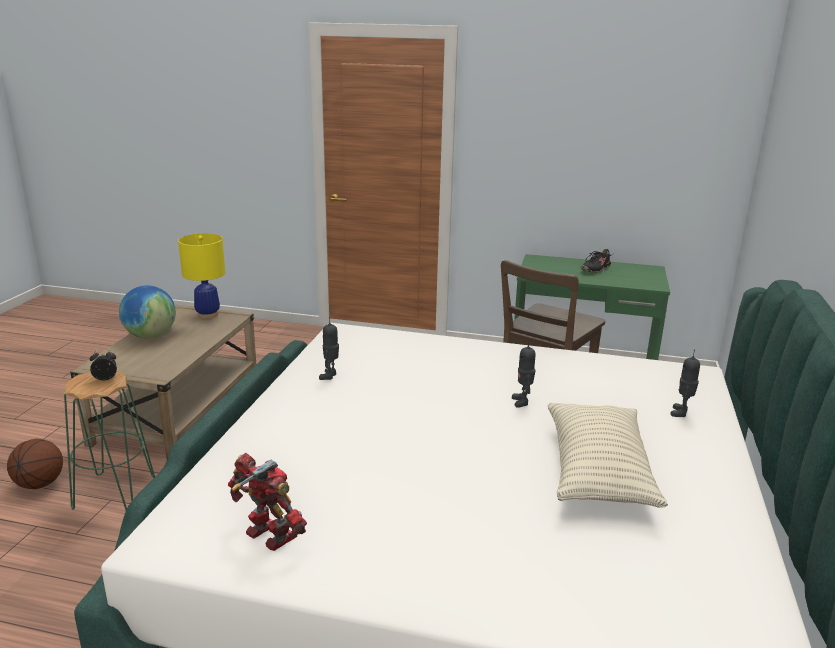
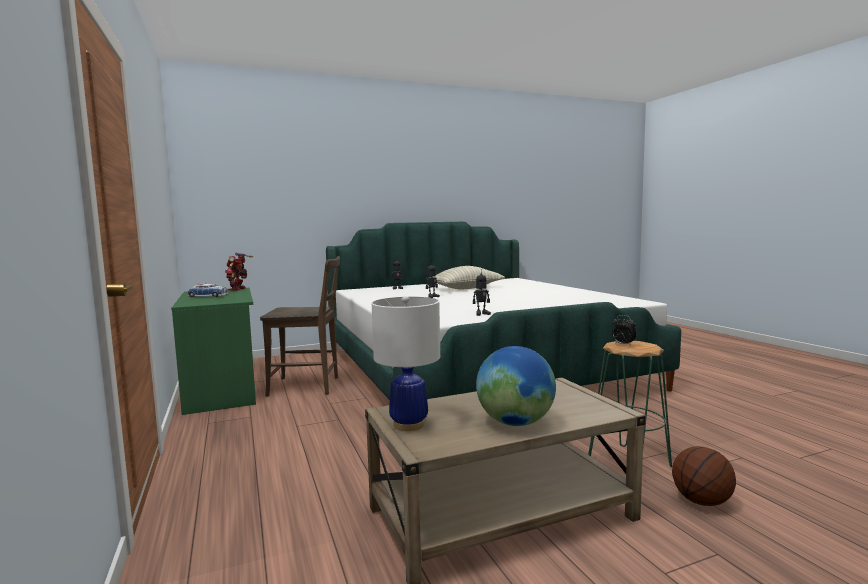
camera: 125 degrees left, 15 degrees down
yellow table lamp [178,233,225,318] -> white table lamp [372,296,440,431]
toy robot [228,453,307,551] -> toy robot moved to [225,253,253,291]
black shoe [581,249,611,273] -> toy car [188,283,228,297]

